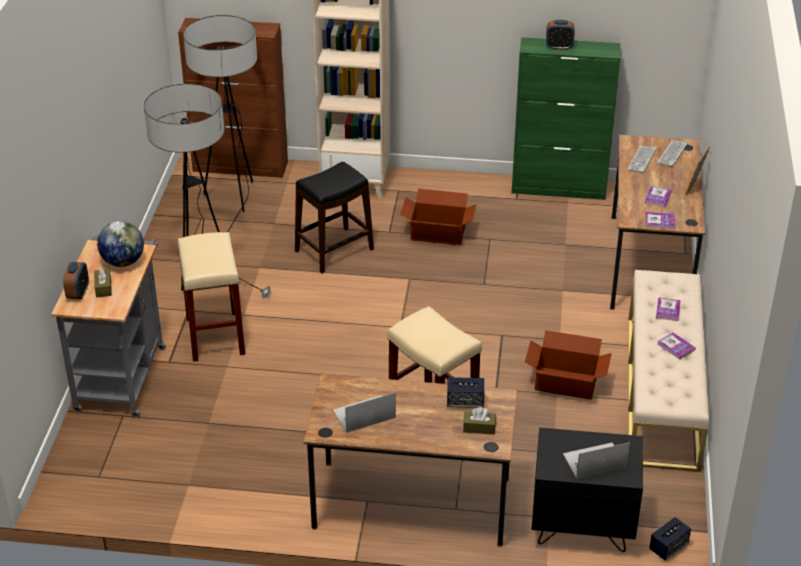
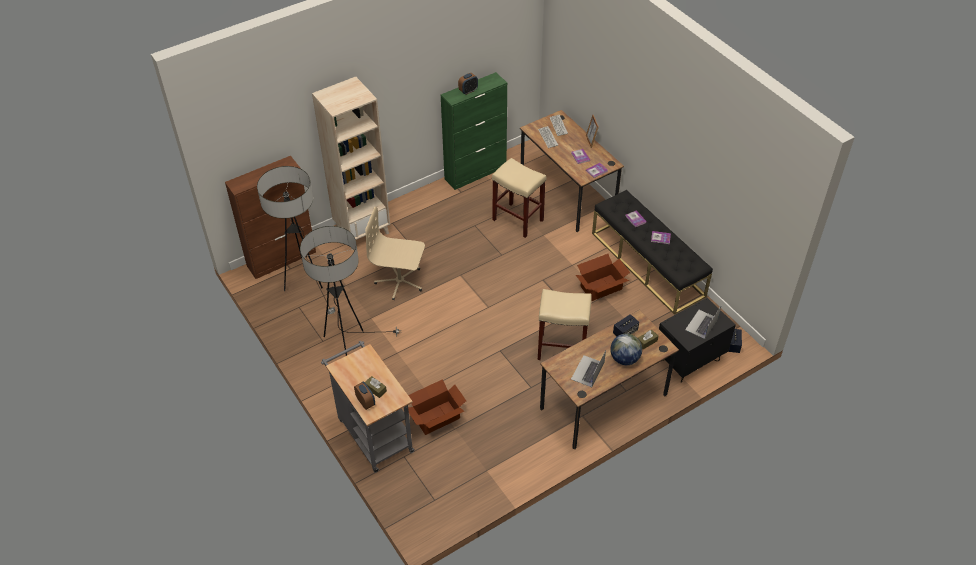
camera: 40 degrees left, 10 degrees up
globe [97,221,144,267] -> globe moved to [610,334,642,365]
beige stool [178,232,245,362] -> beige stool moved to [492,158,546,238]
black stool [295,162,374,273] -> beige office chair [365,207,425,300]
cardboard box [401,189,476,245] -> cardboard box moved to [408,379,466,435]
beige bench [628,270,709,472] -> black bench [592,190,713,315]

